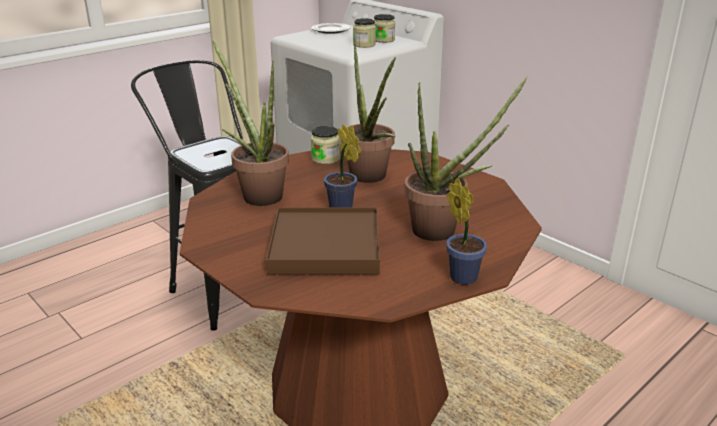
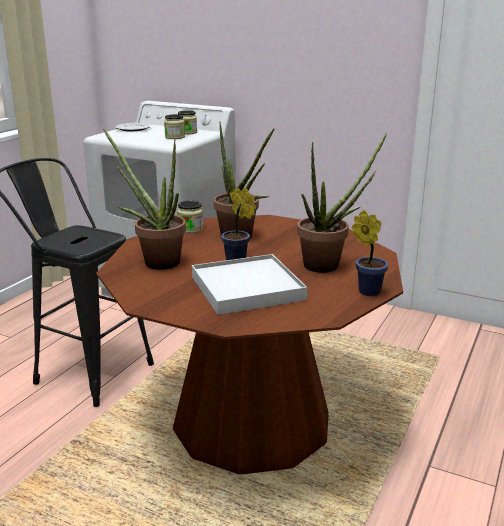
camera: 20 degrees left, 5 degrees down
brown tray [266,208,380,275] -> white tray [192,254,307,315]

